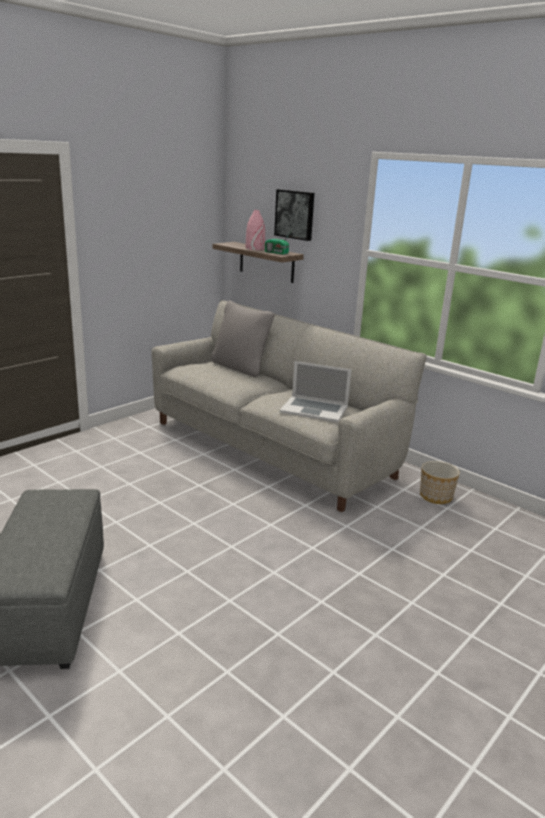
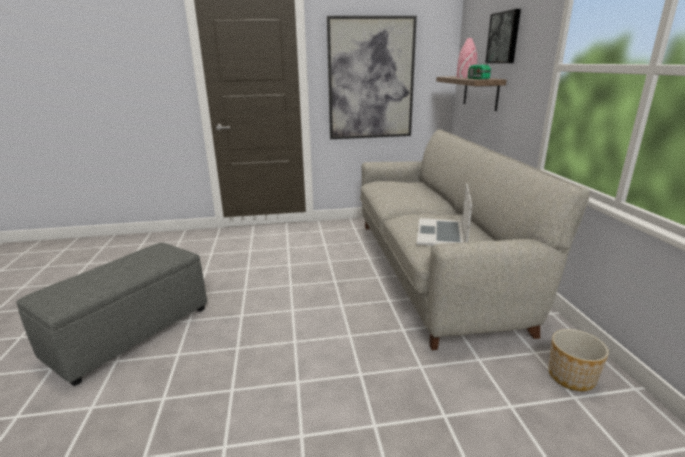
camera: 40 degrees right, 0 degrees up
grey pillow [211,300,275,377] -> none
laptop [280,361,352,422] -> laptop turned 45 degrees clockwise [416,183,472,246]
none -> picture [327,16,417,139]

